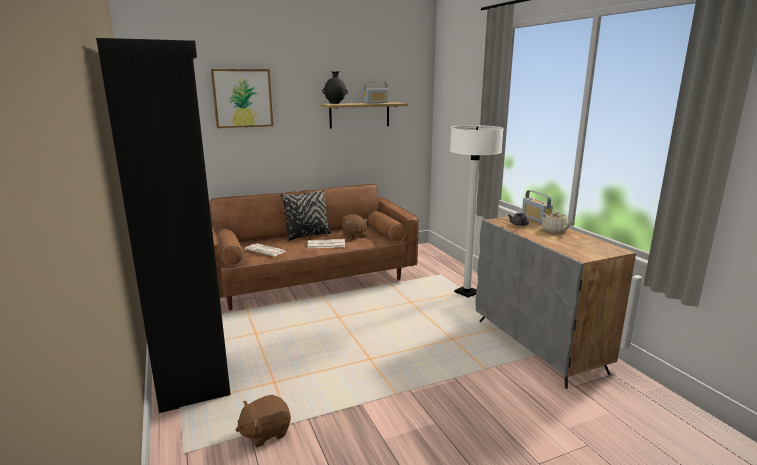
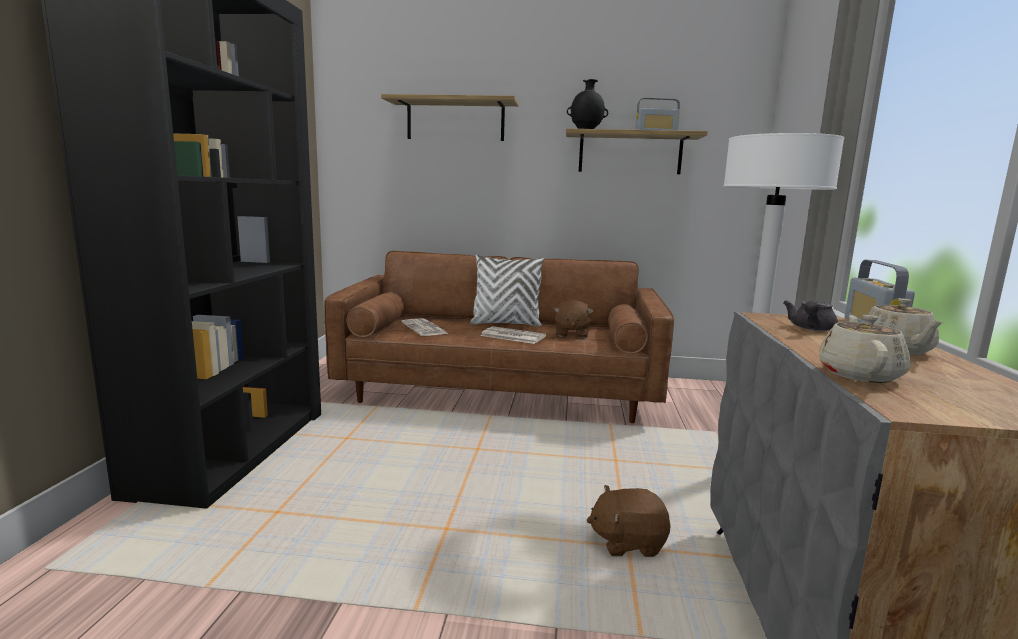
camera: 30 degrees right, 5 degrees down
picture [211,69,273,128] -> shelf [381,94,519,141]
brown plush toy [236,394,291,447] -> brown plush toy moved to [587,485,671,557]
black pillow [281,190,331,241] -> white pillow [470,254,544,326]
none -> beige teapot [819,315,911,383]

